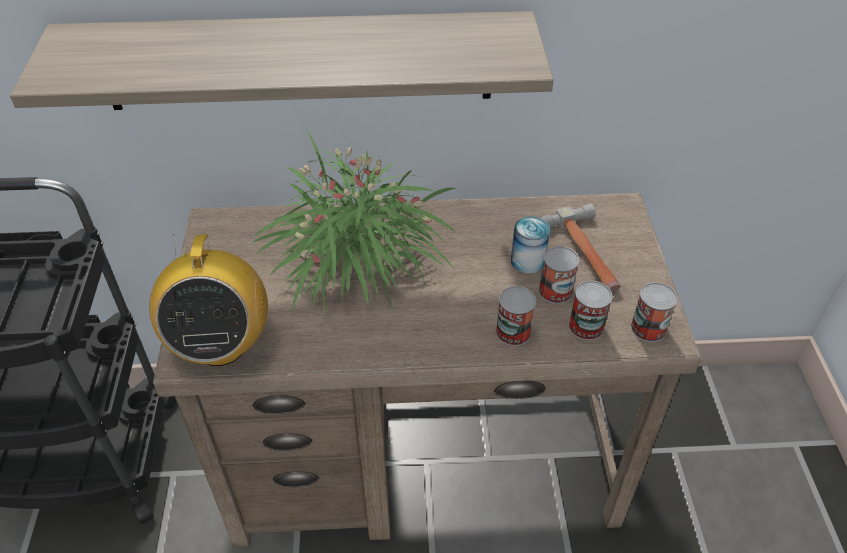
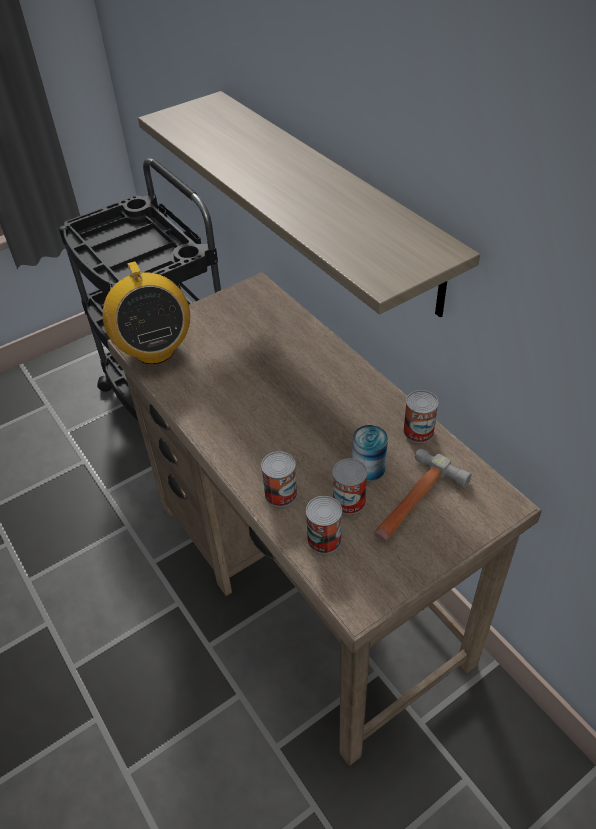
camera: 60 degrees right, 0 degrees up
radio [149,235,268,366] -> radio turned 75 degrees counterclockwise [103,261,190,364]
potted plant [252,129,456,318] -> none
can [631,282,678,342] -> can moved to [403,390,439,443]

